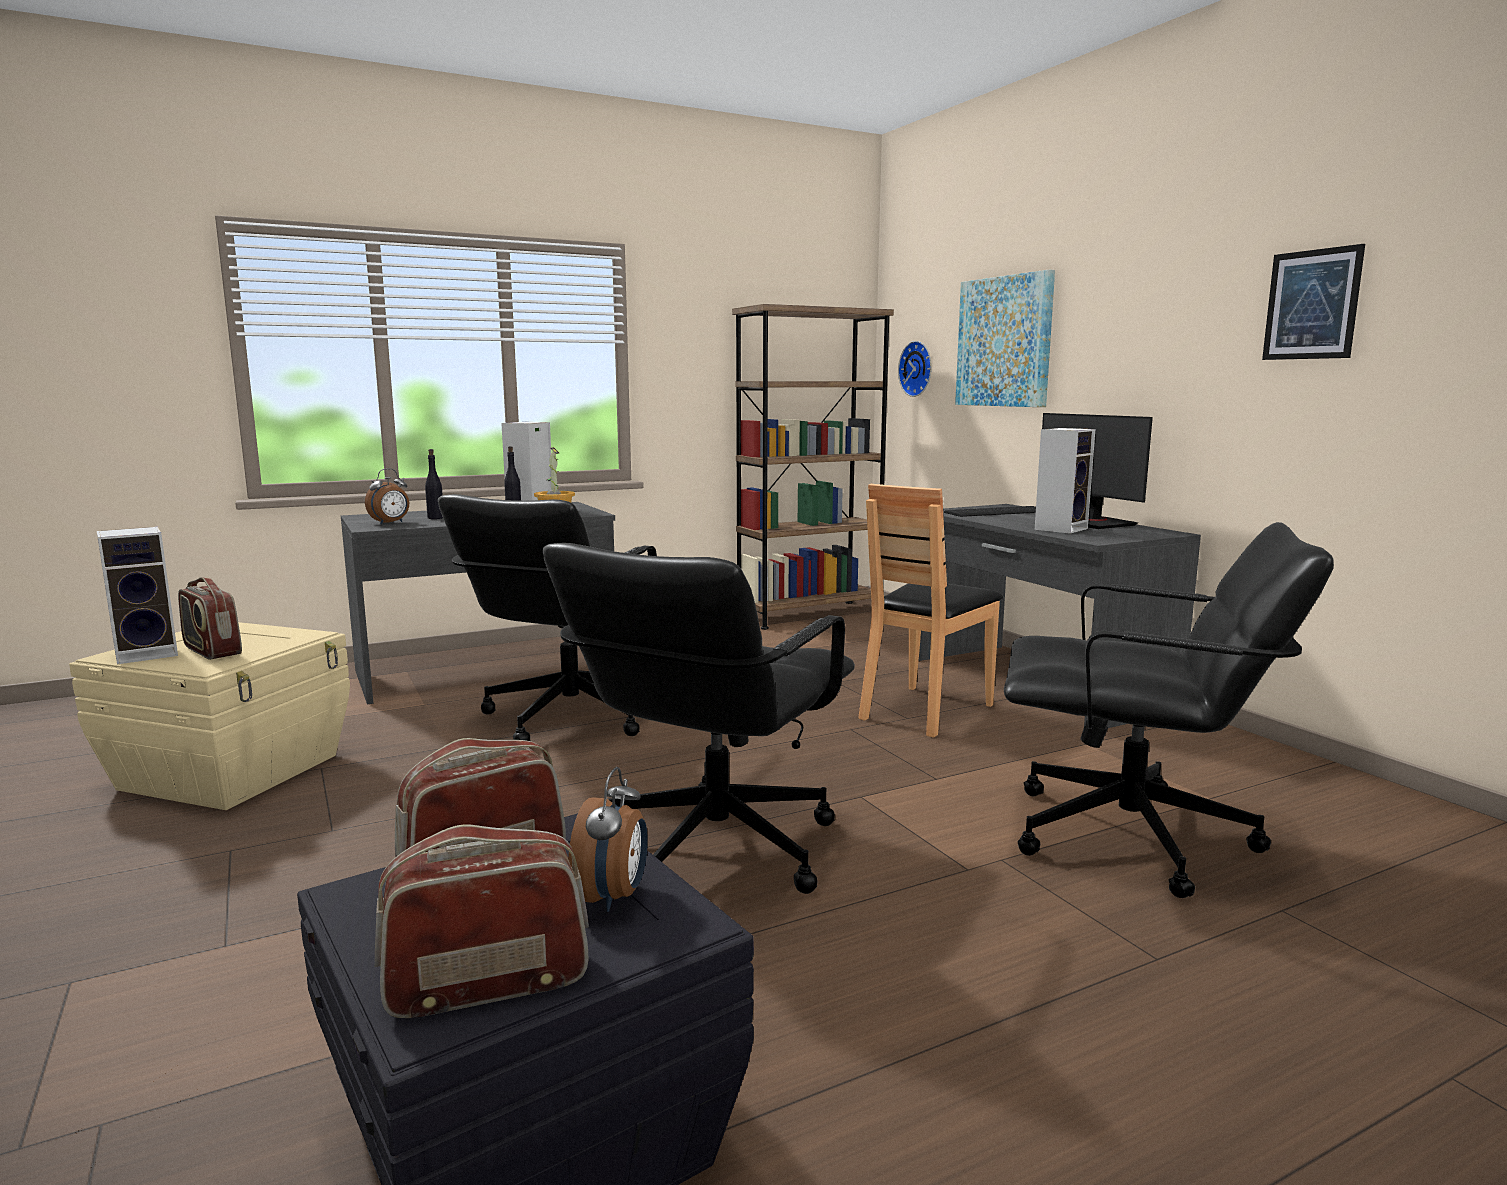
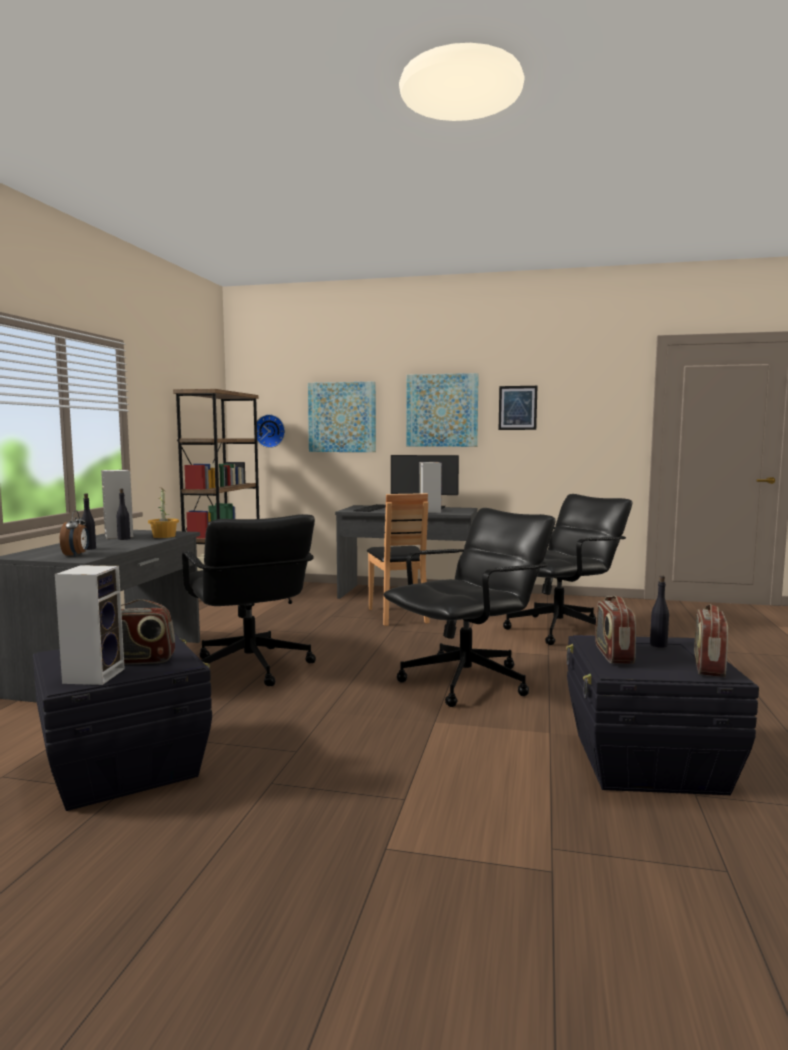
camera: 50 degrees left, 5 degrees down
beige storage box [69,622,350,810] -> black storage box [33,633,212,811]
black office chair [543,543,855,894] -> black office chair turned 105 degrees counterclockwise [384,508,556,707]
alarm clock [568,767,648,912] -> black bottle [650,576,669,648]
none -> picture [406,373,479,447]

